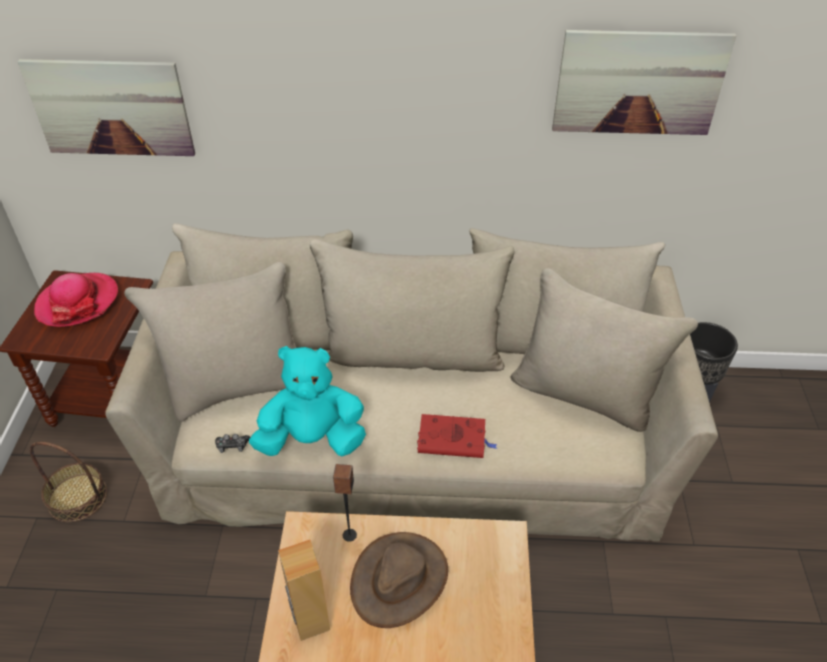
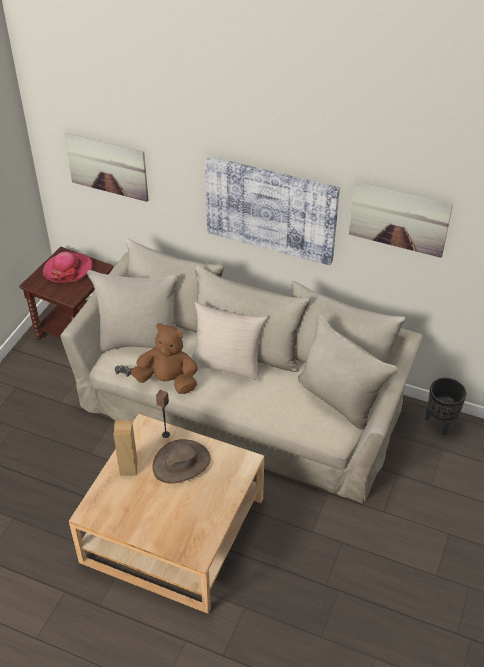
camera: 20 degrees right, 0 degrees up
basket [30,442,107,522] -> none
turquoise plush toy [249,346,366,456] -> brown plush toy [131,323,198,394]
red book [417,414,497,458] -> none
none -> beige pillow [192,302,268,382]
none -> picture [205,156,340,265]

